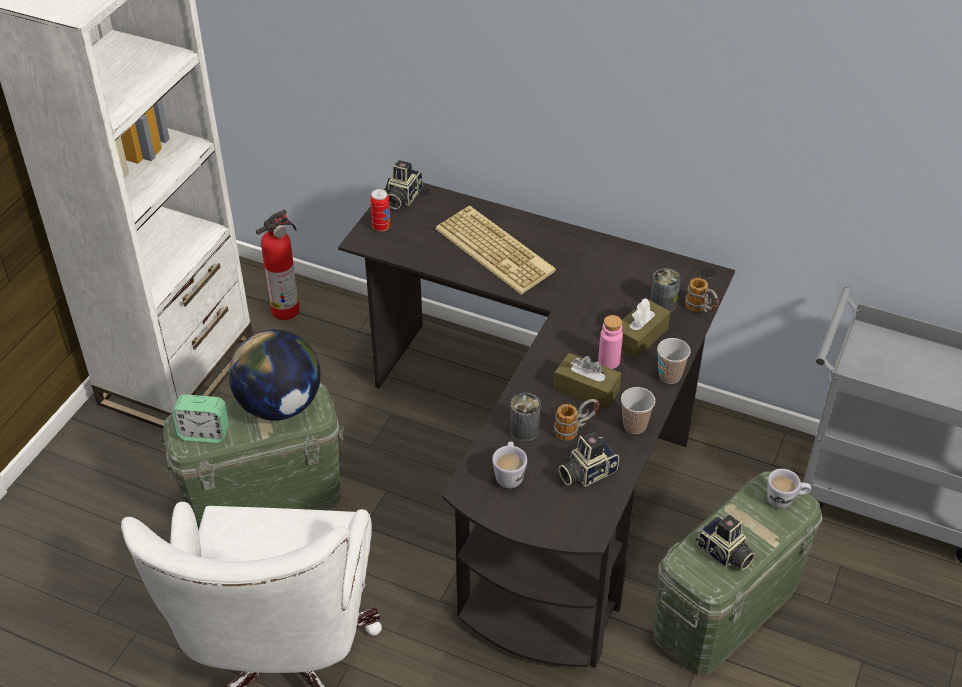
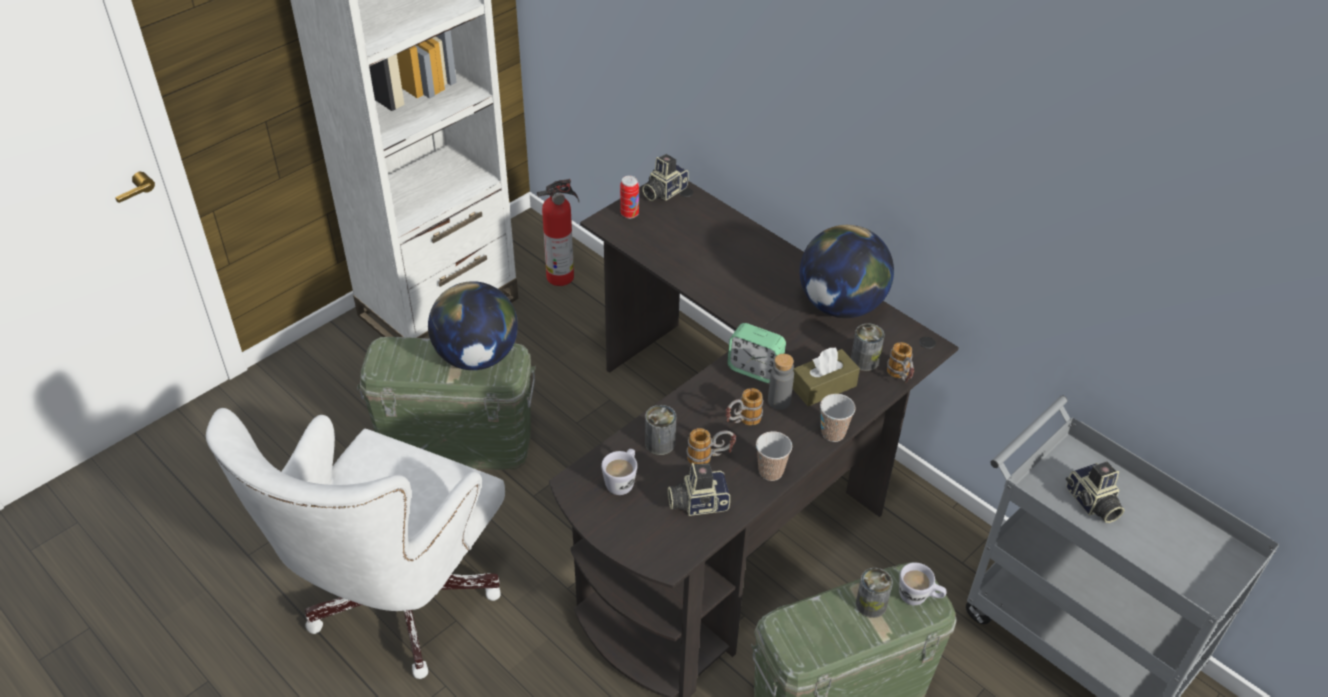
camera: 20 degrees right, 0 degrees up
alarm clock [172,394,229,443] -> alarm clock moved to [727,323,786,383]
keyboard [436,206,556,295] -> none
brown tissue box [554,353,621,410] -> mug [726,388,763,425]
pink bottle [598,315,623,369] -> grey bottle [768,354,794,410]
camera [696,515,755,570] -> camera moved to [1065,461,1124,523]
none -> globe [800,225,894,318]
none -> can [856,568,893,618]

